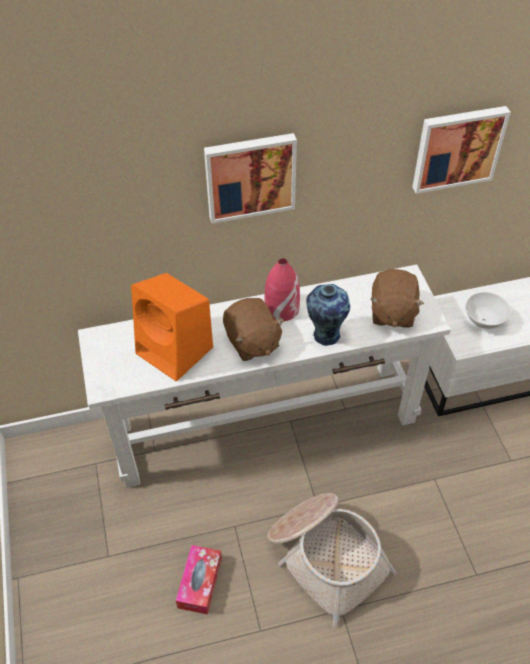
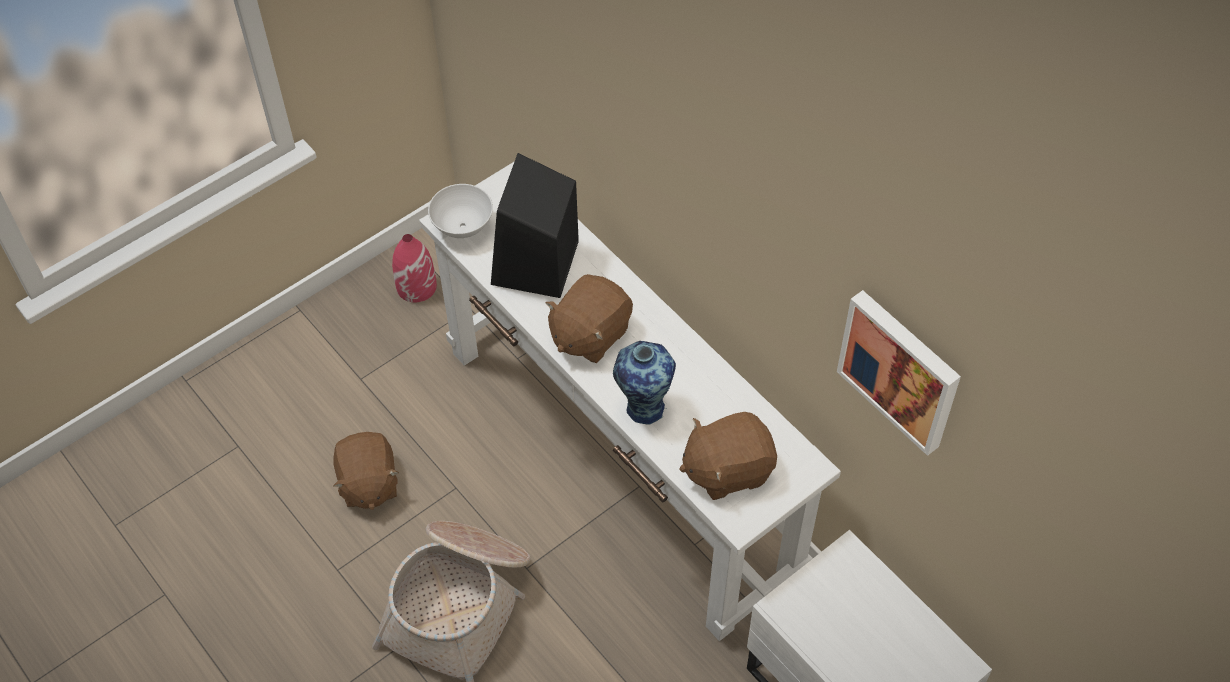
camera: 65 degrees right, 5 degrees up
orange speaker [131,273,213,382] -> black speaker [491,153,579,298]
tissue box [176,545,222,615] -> brown plush toy [333,432,399,510]
picture [204,133,297,224] -> none
red vase [265,258,300,321] -> red vase moved to [392,234,437,302]
white bowl [466,292,511,329] -> white bowl moved to [428,184,493,238]

